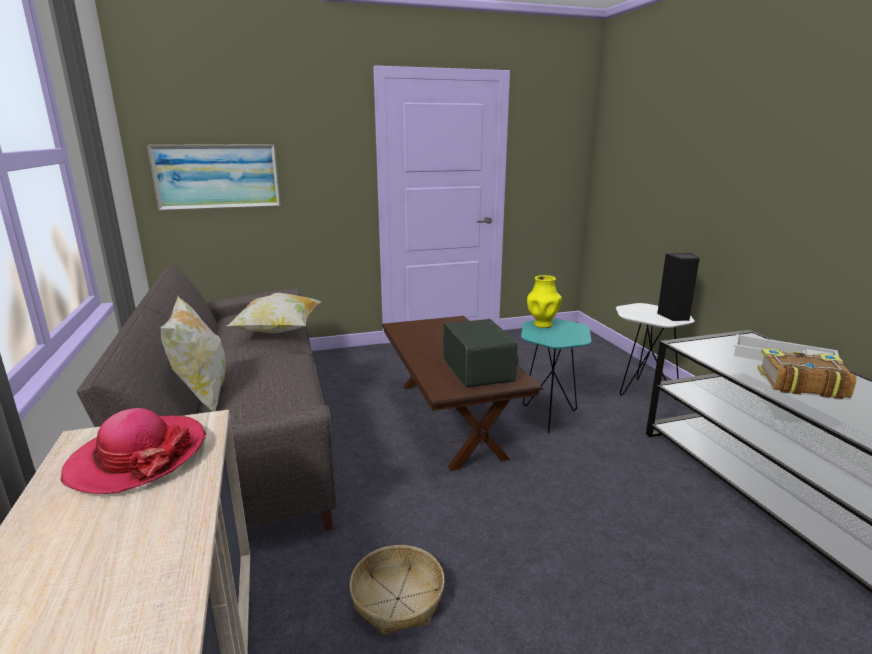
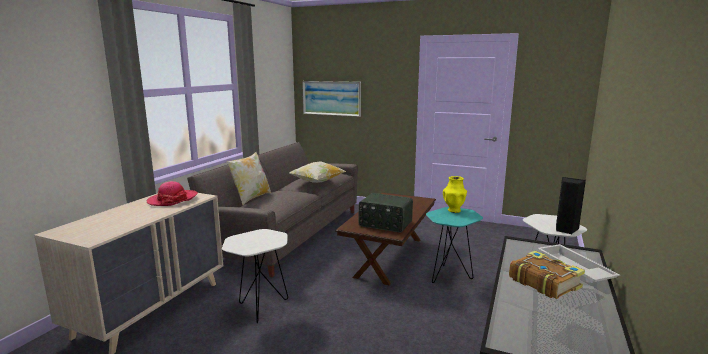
camera: 40 degrees right, 5 degrees down
basket [349,545,445,636] -> white side table [222,229,288,323]
radio [443,319,519,388] -> radio turned 90 degrees clockwise [359,193,413,233]

